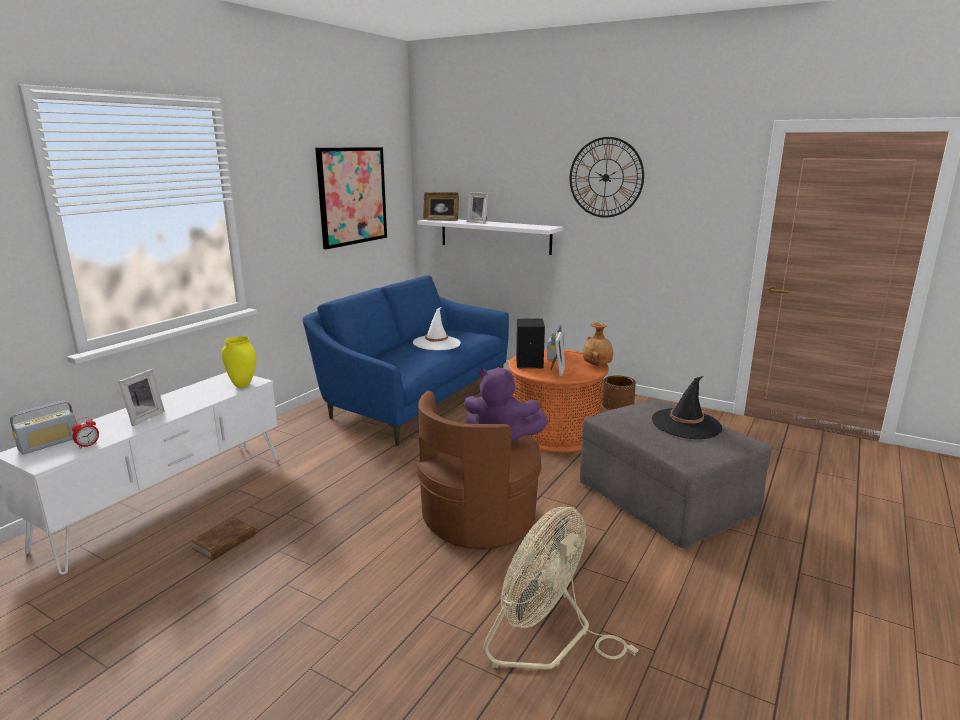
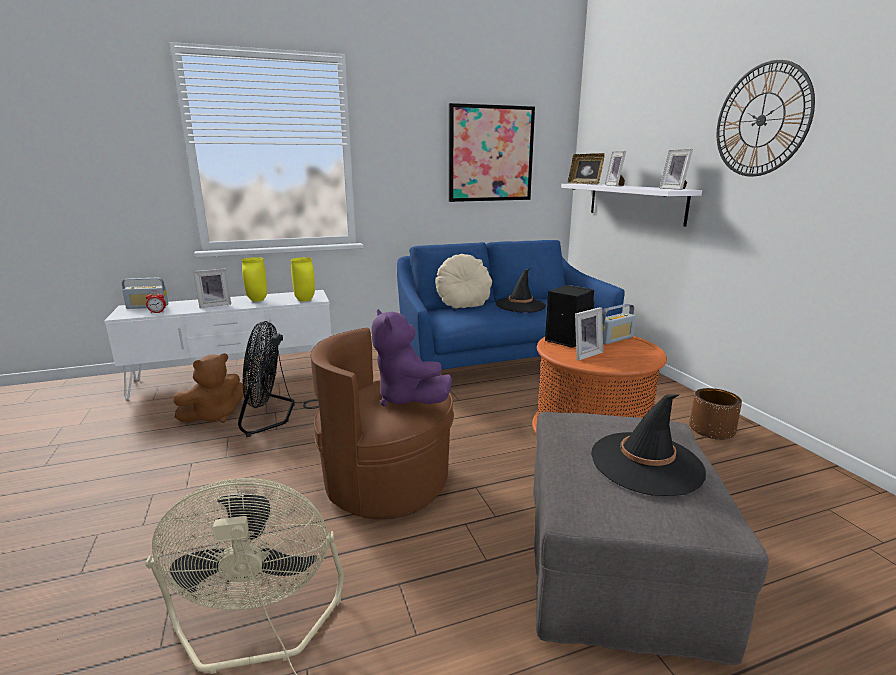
camera: 40 degrees right, 0 degrees up
brown book [191,518,258,560] -> brown plush toy [173,353,244,423]
white hat [413,307,461,350] -> black hat [496,268,546,313]
brown vase [583,322,613,366] -> none
none -> black fan [238,321,319,437]
none -> yellow vase [242,257,267,301]
none -> beige pillow [435,254,492,309]
none -> picture frame [659,149,693,190]

